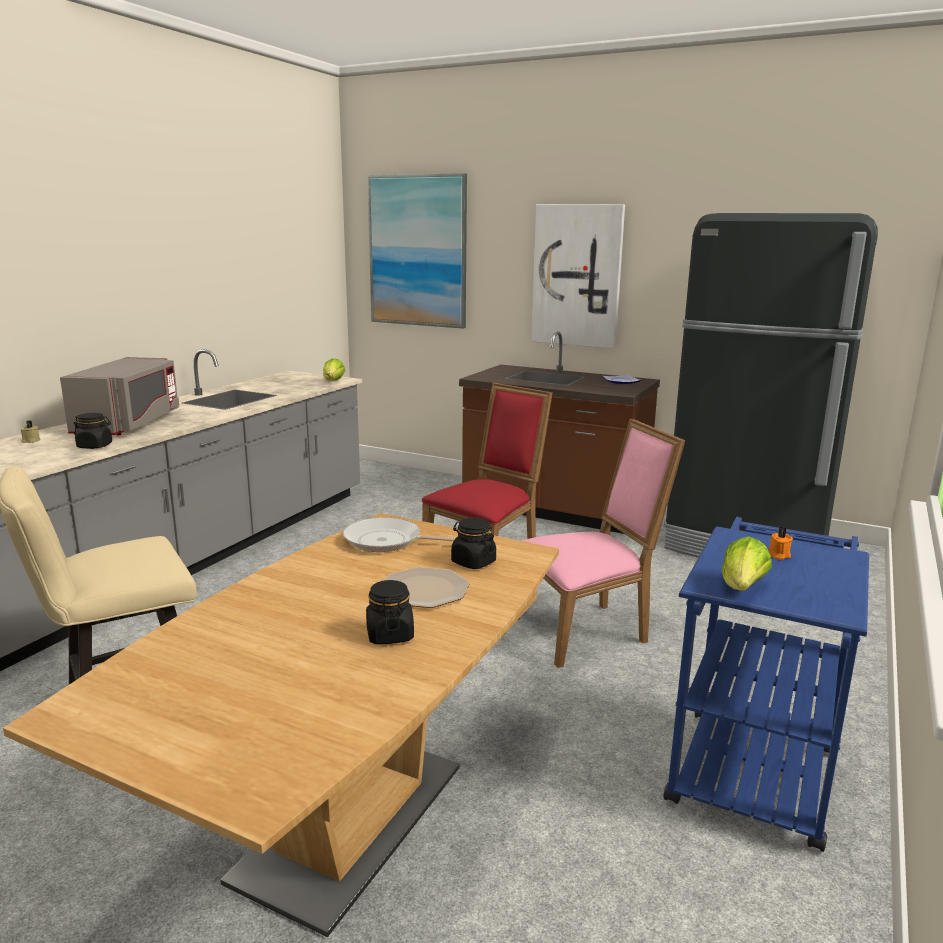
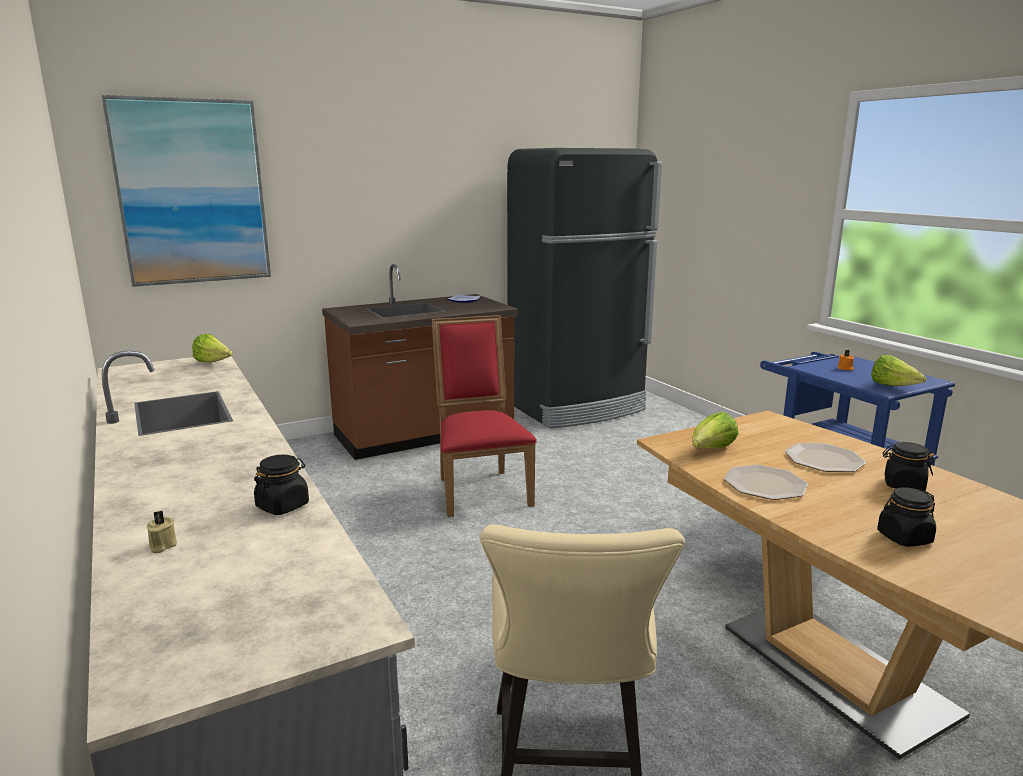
camera: 55 degrees left, 0 degrees up
grey microwave [60,357,179,435] -> none
frying pan [343,517,456,552] -> lettuce [692,412,738,448]
black jar [451,517,496,569] -> black jar moved to [877,487,936,547]
pink chair [518,419,685,668] -> none
picture [531,204,625,348] -> none
none -> plate [724,465,808,500]

